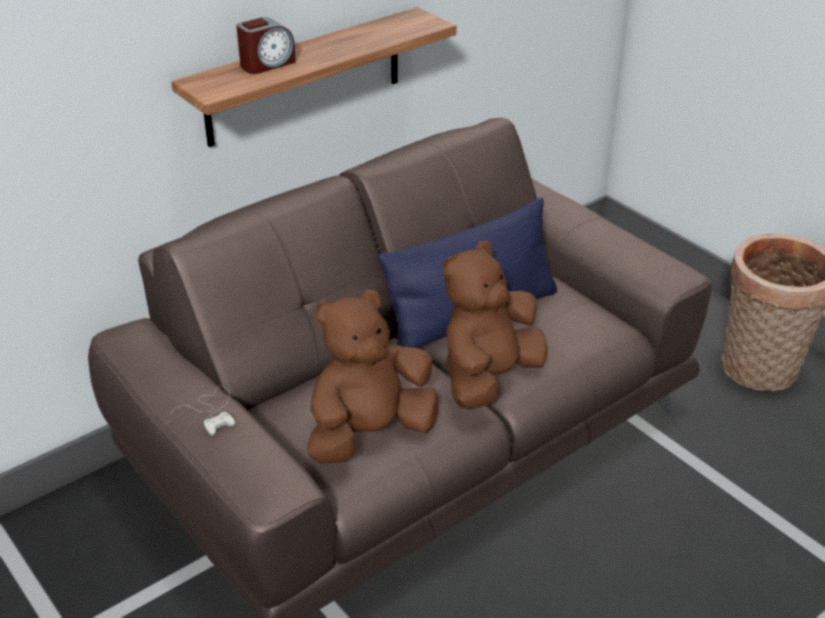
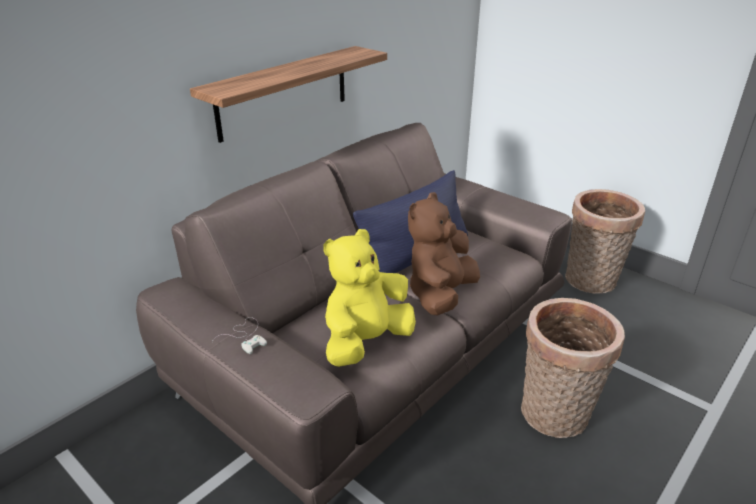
camera: 10 degrees left, 5 degrees down
alarm clock [236,17,296,74] -> none
brown plush toy [307,290,439,464] -> yellow plush toy [323,229,416,367]
none -> basket [521,298,625,438]

